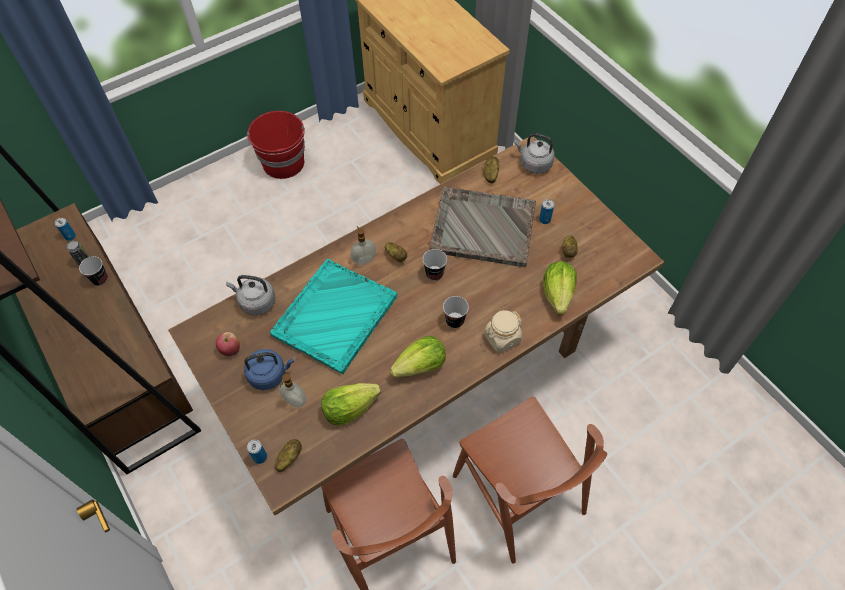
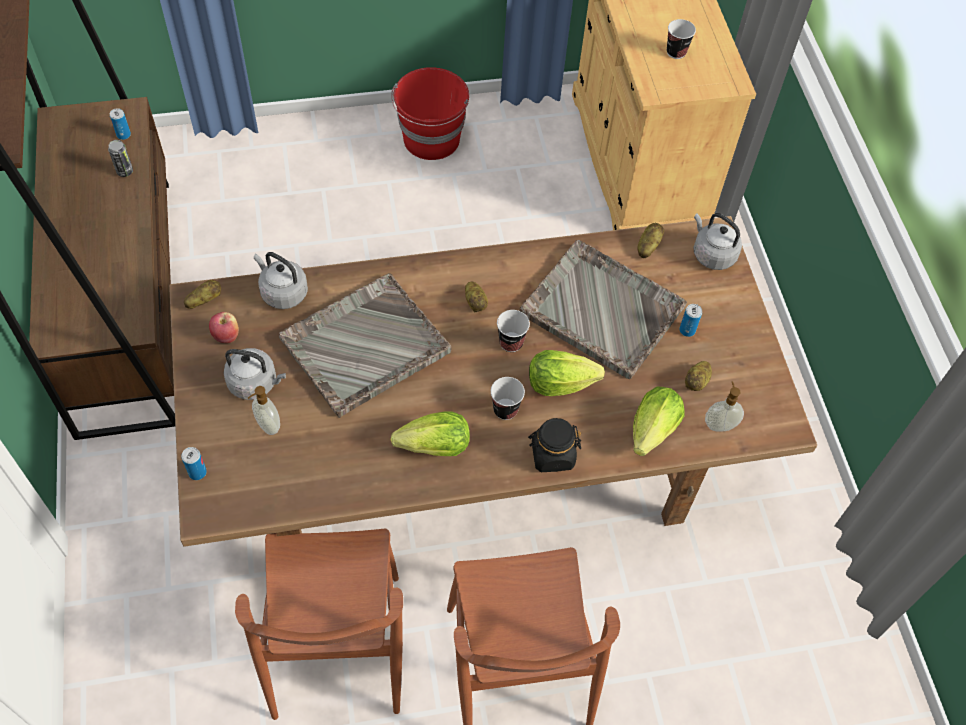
camera: 20 degrees right, 0 degrees up
cup [79,256,108,286] -> cup moved to [667,19,696,59]
blue kettle [244,349,294,390] -> grey kettle [224,348,286,400]
turquoise tray [270,259,397,374] -> grey tray [279,273,452,418]
potato [275,439,302,472] -> potato moved to [184,280,221,309]
lettuce [321,383,381,425] -> lettuce moved to [529,350,605,396]
soap dispenser [351,226,376,265] -> soap dispenser moved to [705,381,744,432]
beige jar [484,310,522,353] -> black jar [528,418,581,472]

